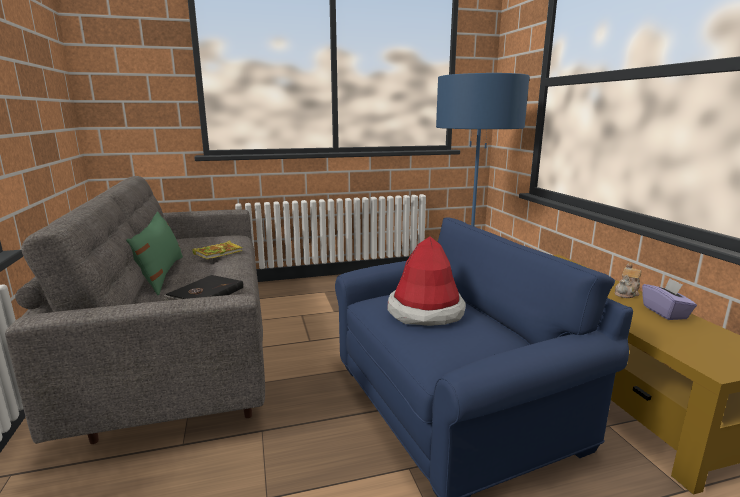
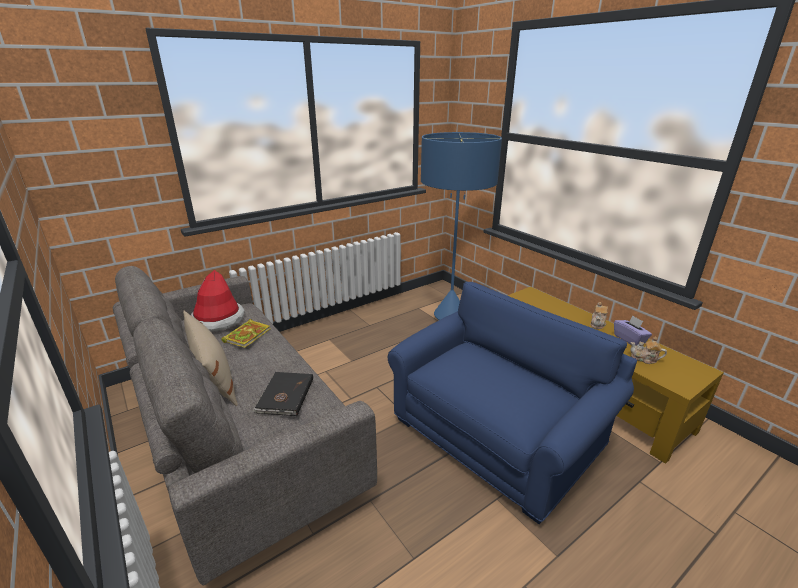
camera: 20 degrees left, 10 degrees up
green pillow [126,211,183,295] -> beige pillow [183,311,238,406]
hat [388,236,466,326] -> hat moved to [191,270,245,331]
none -> teapot [630,336,667,364]

